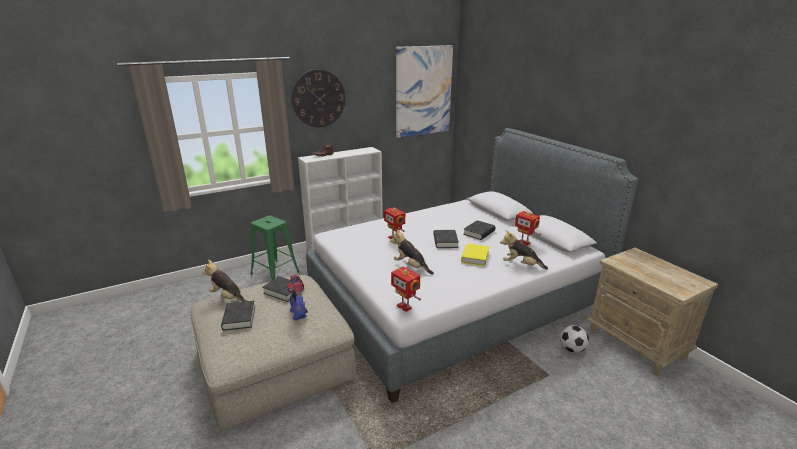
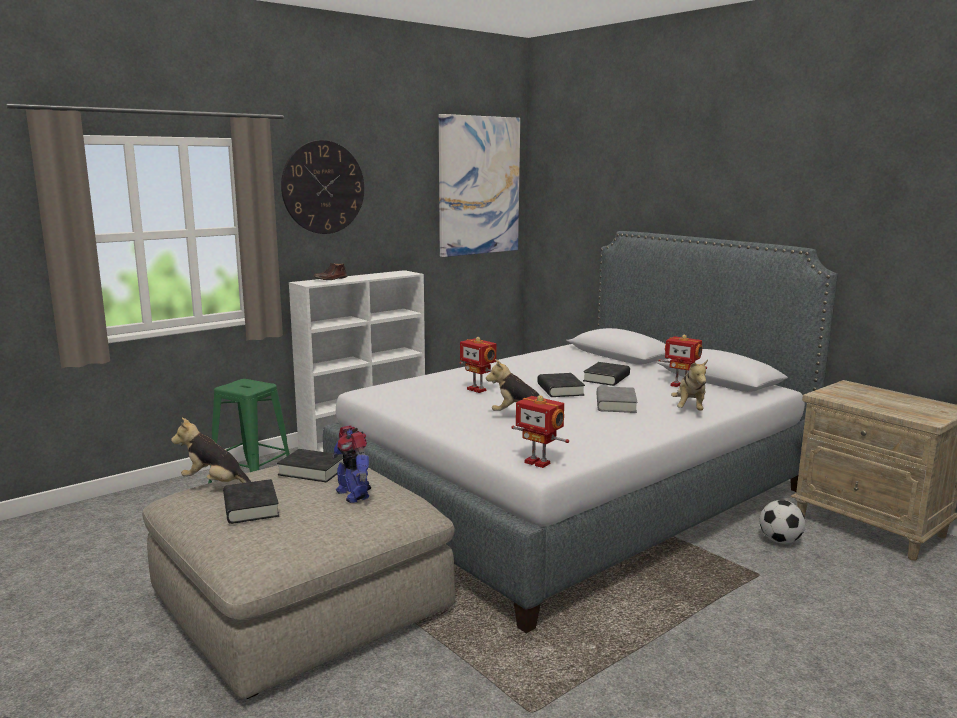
camera: 10 degrees left, 10 degrees down
yellow book [461,244,489,266] -> grey book [597,386,637,413]
plush toy [500,230,548,269] -> plush toy turned 90 degrees counterclockwise [671,359,708,411]

